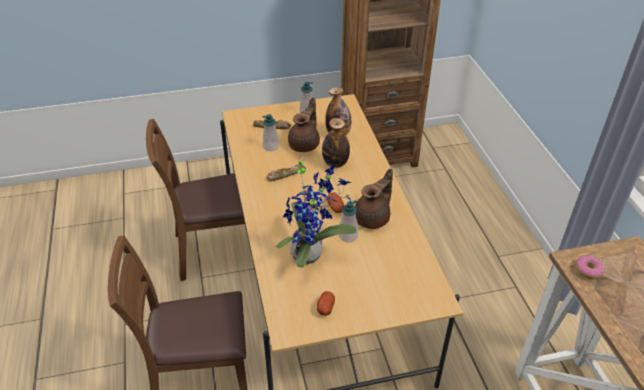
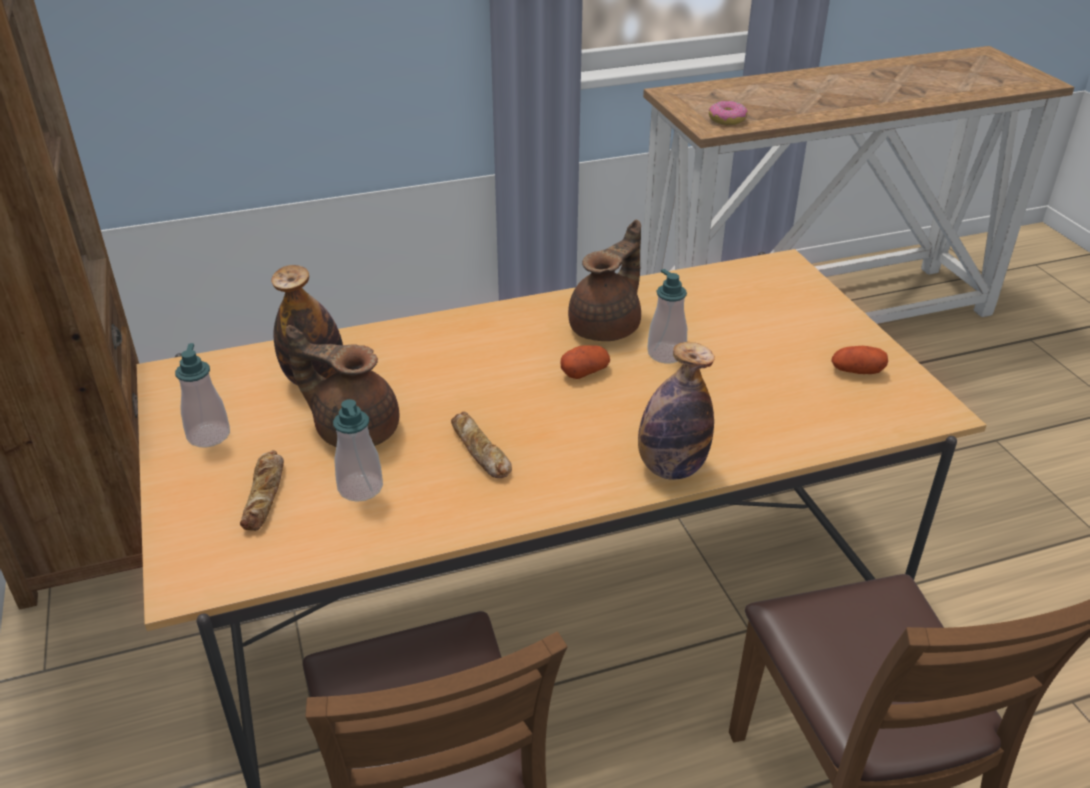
camera: 95 degrees left, 5 degrees down
potted plant [276,156,356,268] -> none
bottle [322,118,350,168] -> bottle moved to [638,342,715,480]
brown teapot [355,168,393,229] -> brown teapot turned 90 degrees clockwise [568,219,641,341]

